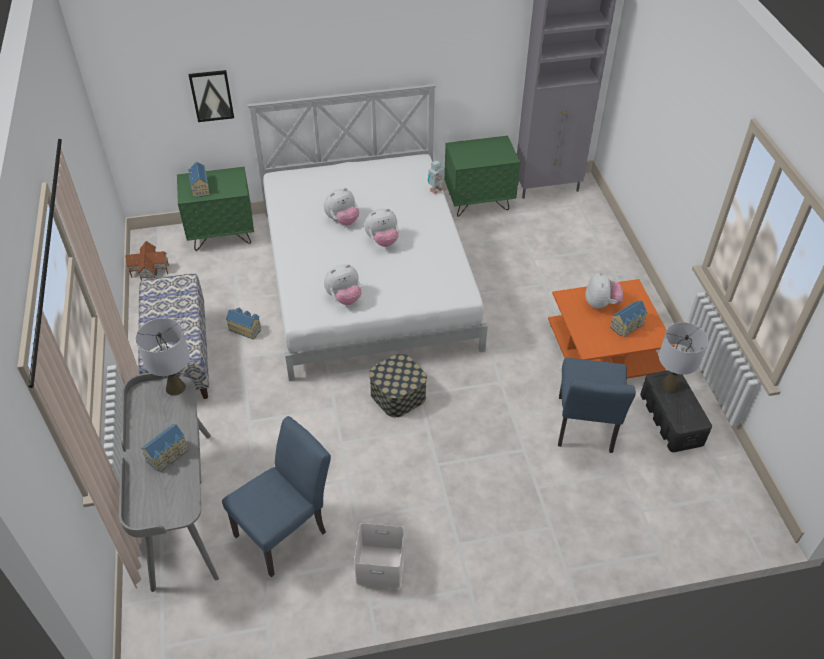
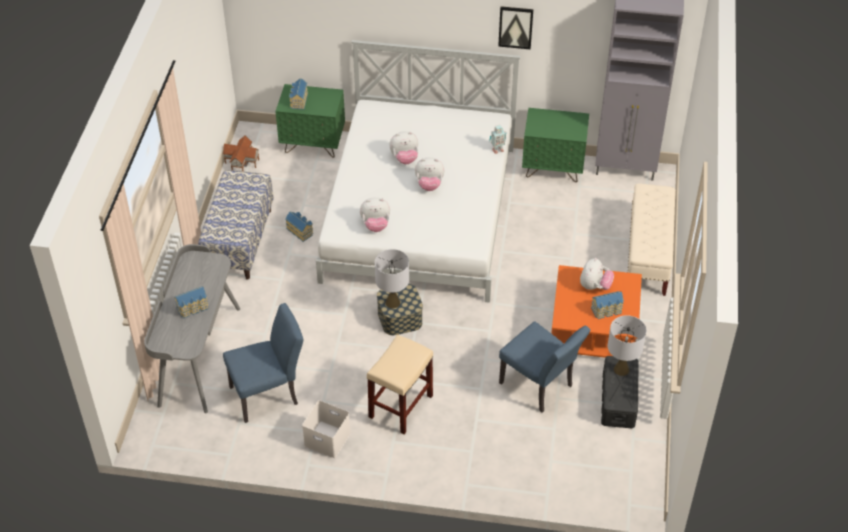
camera: 20 degrees right, 0 degrees up
grey table lamp [136,318,190,396] -> grey table lamp moved to [375,249,409,308]
picture [189,70,234,122] -> picture moved to [498,6,533,49]
blue chair [558,358,636,453] -> blue chair turned 75 degrees counterclockwise [499,321,591,413]
none -> beige stool [367,335,433,435]
none -> beige bench [628,184,676,296]

